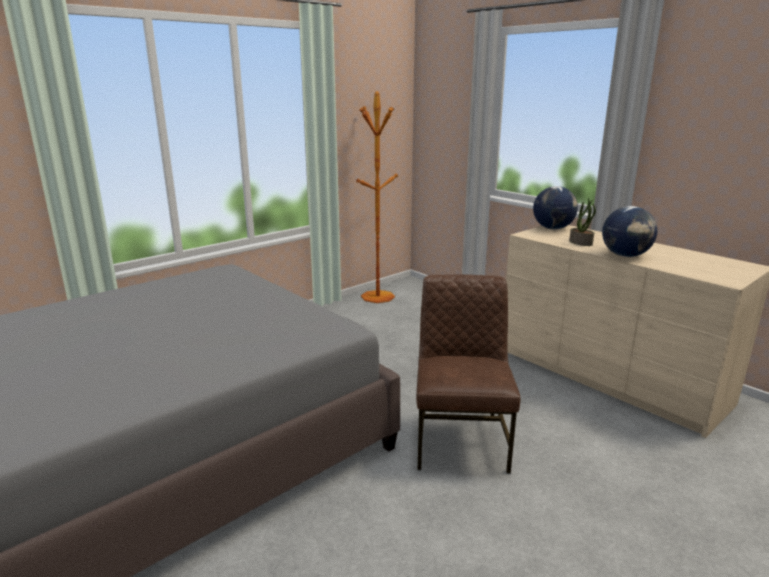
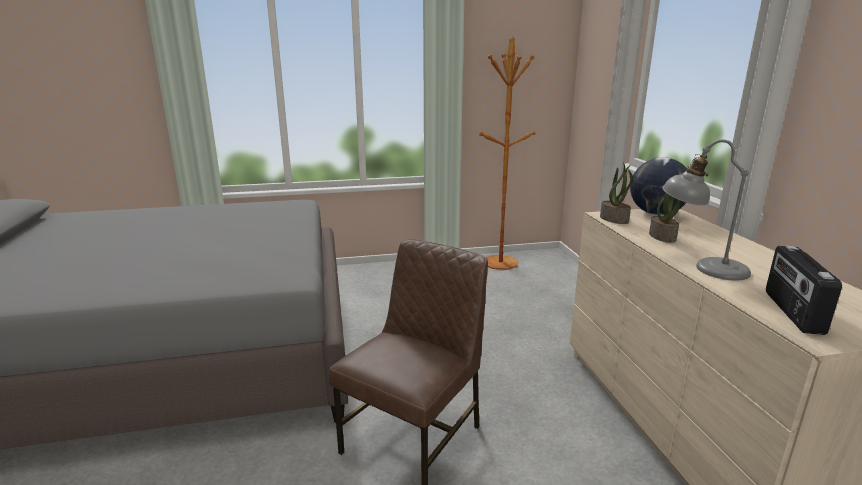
camera: 30 degrees right, 0 degrees up
globe [602,206,658,257] -> grey table lamp [662,140,751,280]
none -> potted plant [600,162,633,224]
none -> radio [766,246,842,335]

